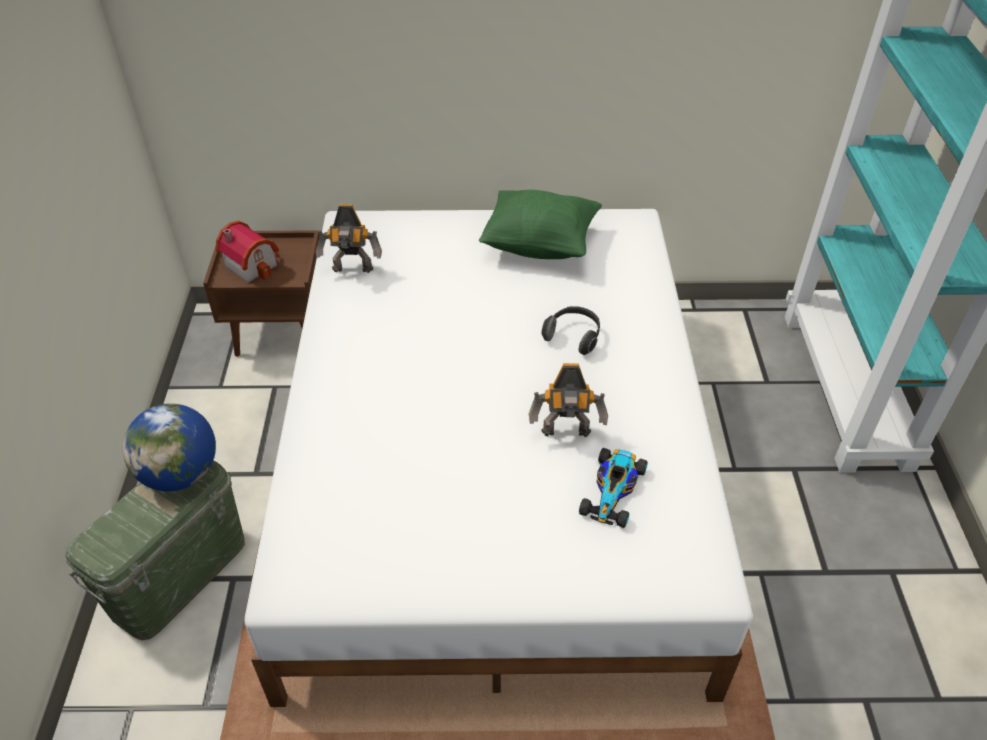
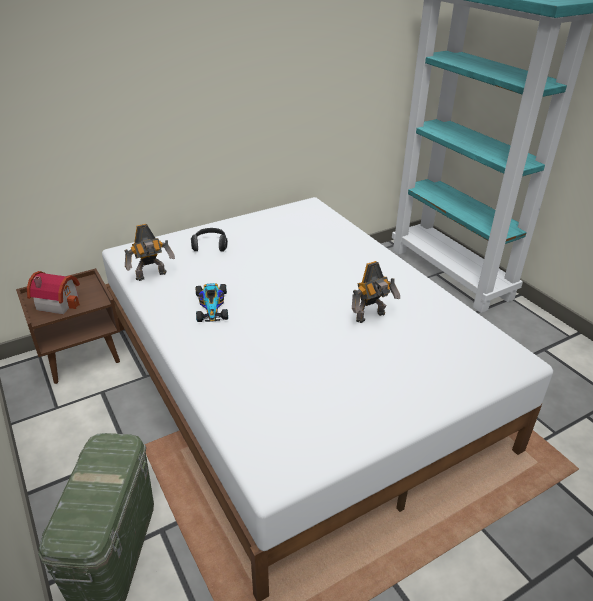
camera: 30 degrees left, 10 degrees down
globe [123,403,216,491] -> none
green pillow [479,190,602,259] -> none
headphones [541,306,600,355] -> headphones moved to [191,228,228,252]
toy car [579,448,648,528] -> toy car moved to [195,283,228,322]

